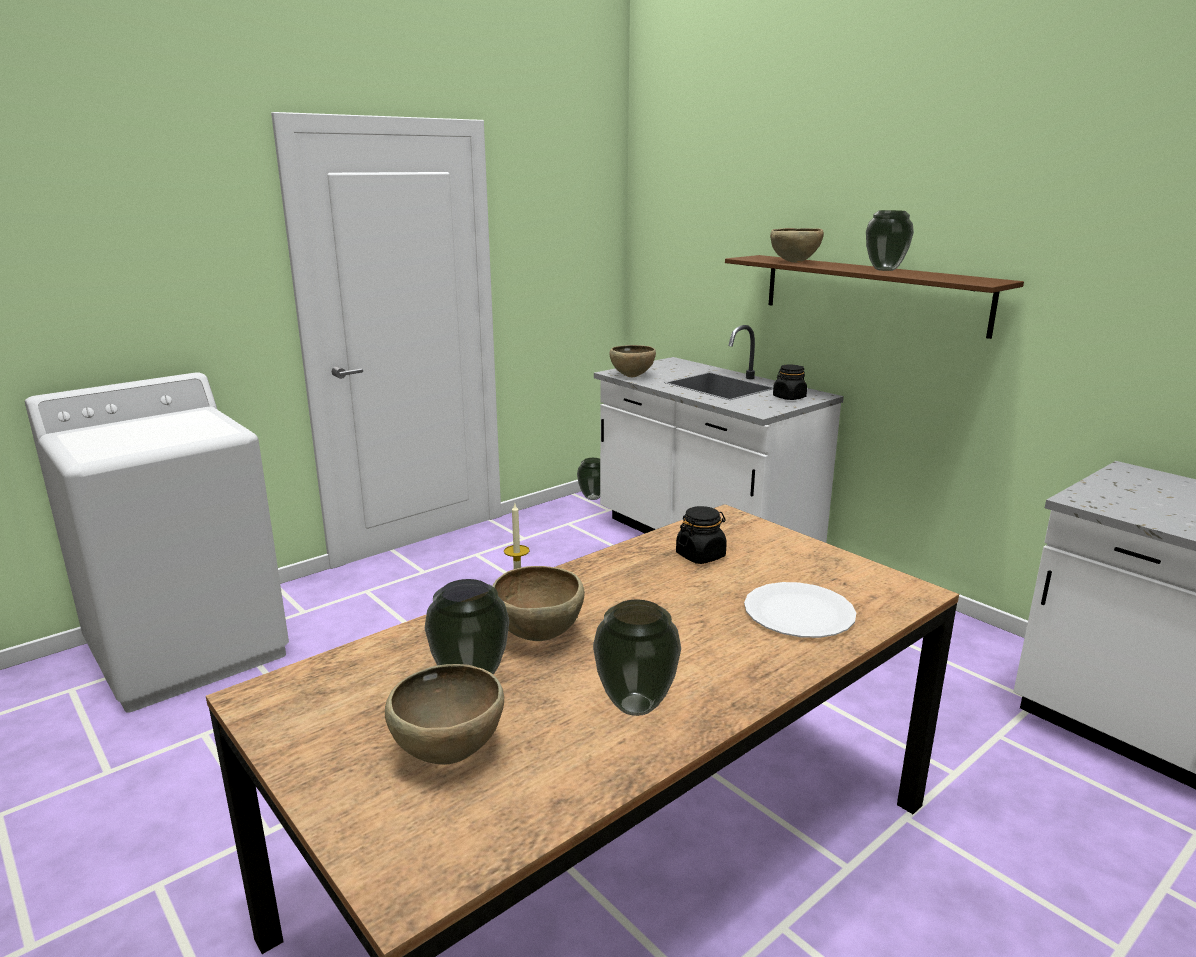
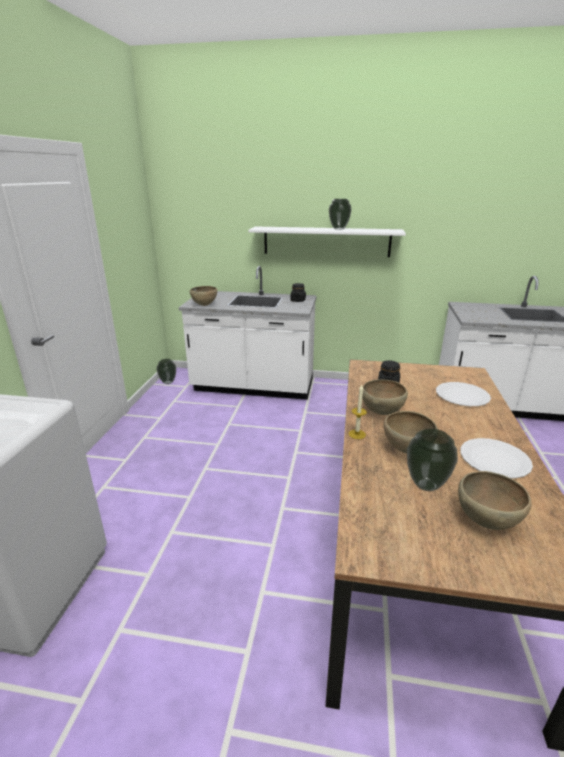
camera: 40 degrees left, 5 degrees up
vase [593,600,681,716] -> white plate [460,438,533,478]
brown shelf [725,255,1024,339] -> white shelf [248,226,406,257]
brown bowl [770,228,824,263] -> brown bowl moved to [362,379,408,415]

